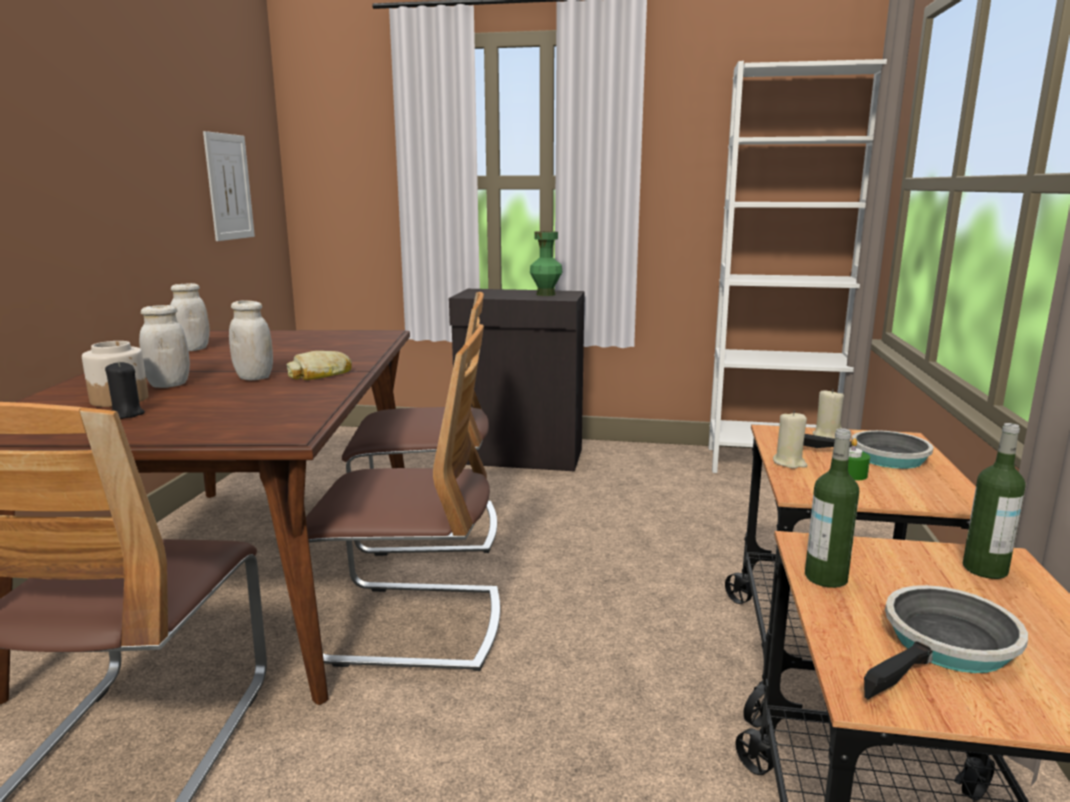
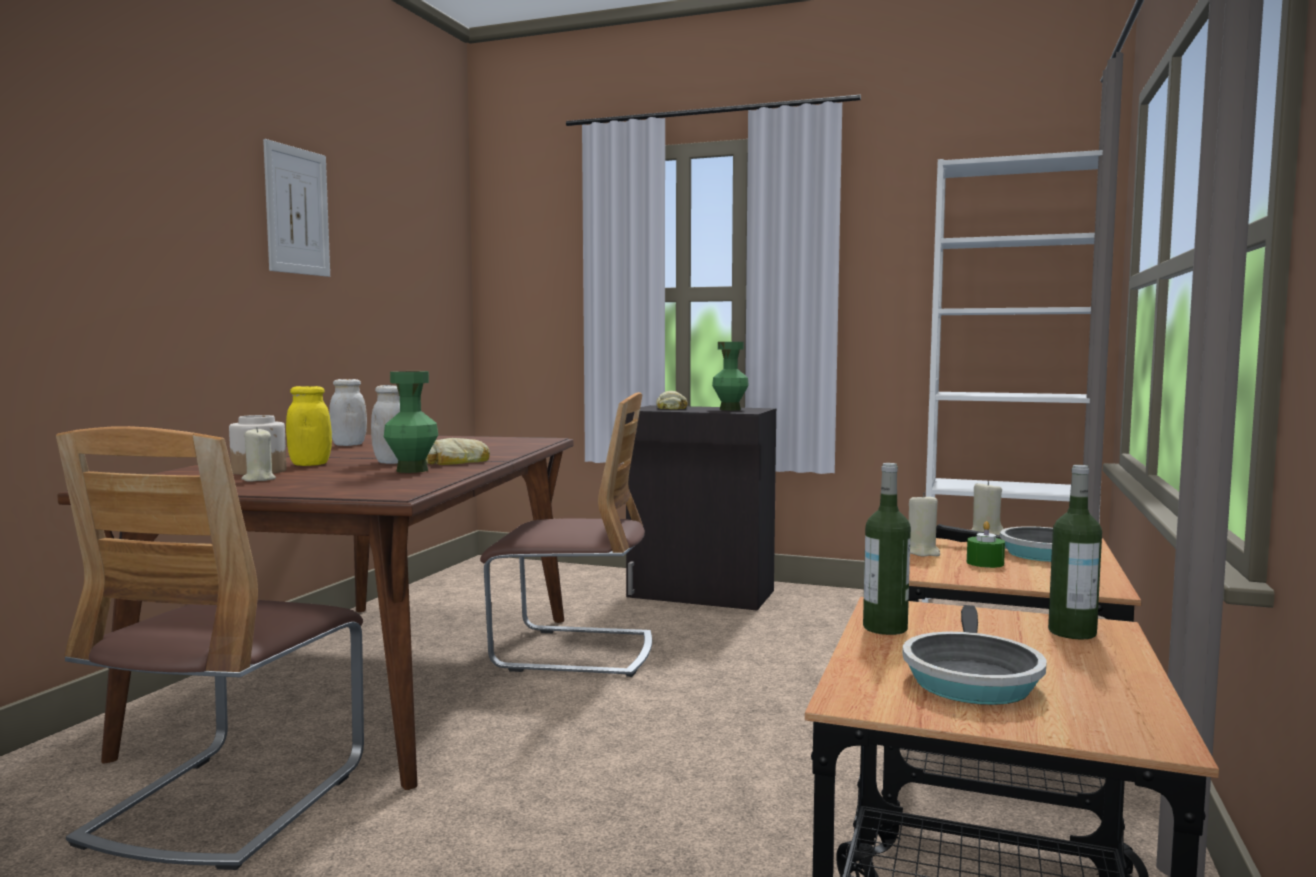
camera: 10 degrees right, 10 degrees down
black candle [105,361,145,419] -> beige candle [241,427,276,482]
white jar [139,305,190,388] -> yellow jar [286,386,332,466]
picture [203,131,255,241] -> picture moved to [263,139,330,277]
chair [306,324,500,671] -> none
frying pan [864,585,1028,699] -> frying pan turned 135 degrees clockwise [902,605,1047,705]
none -> green vase [384,371,438,473]
none -> bread [656,391,687,409]

